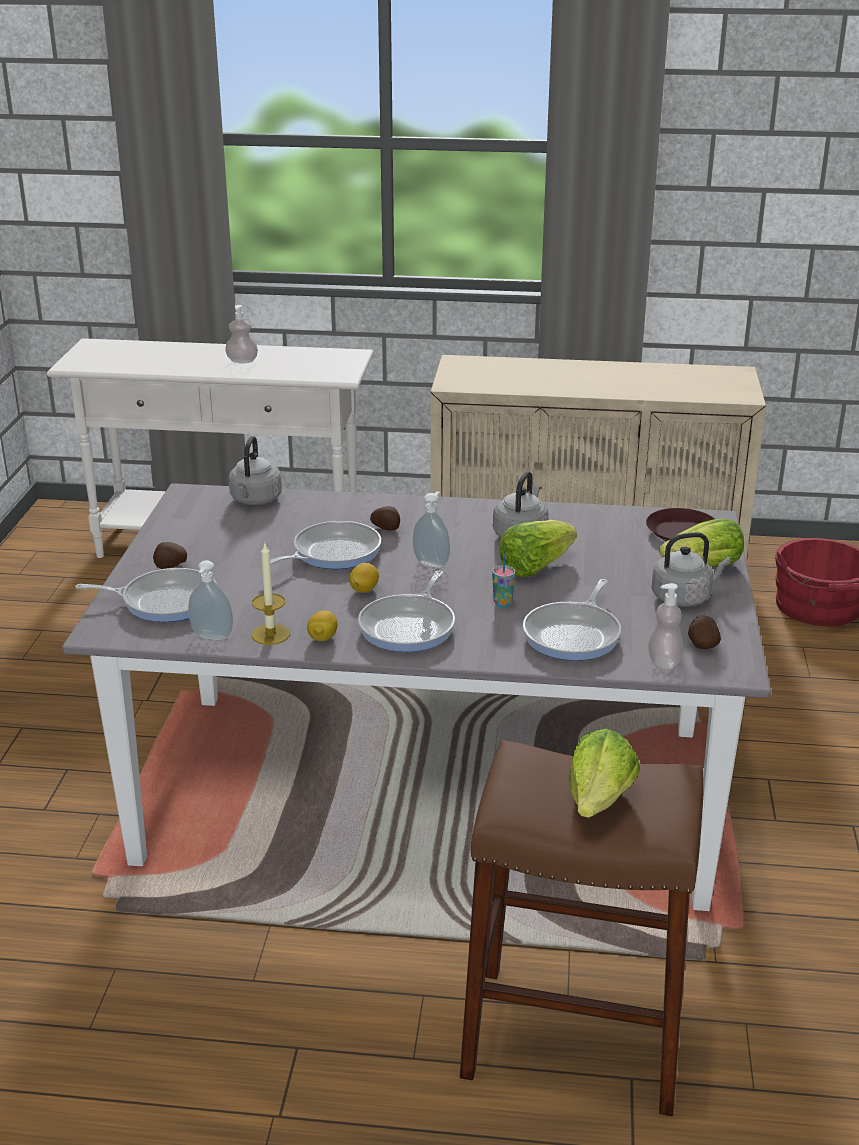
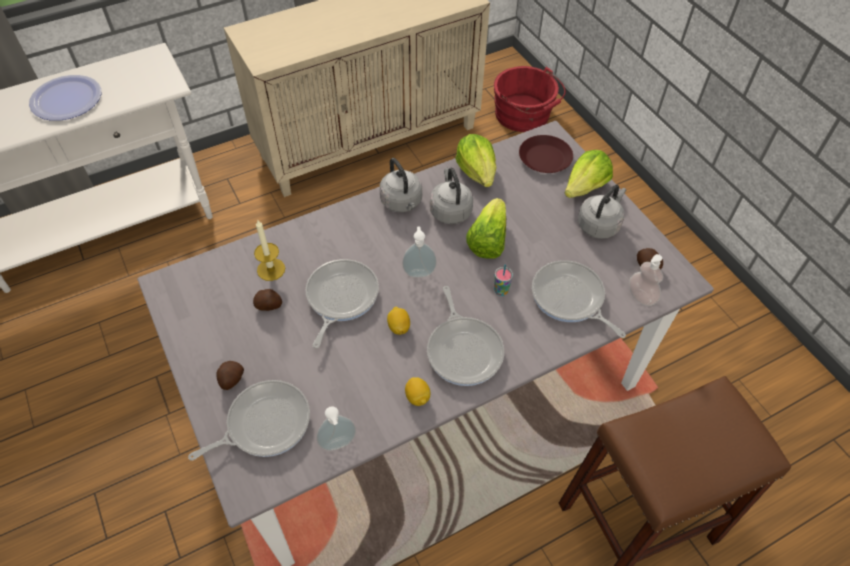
camera: 35 degrees left, 25 degrees up
soap dispenser [225,305,258,364] -> plate [29,75,101,121]
grey kettle [229,436,282,505] -> grey kettle moved to [380,158,422,212]
candle [252,542,290,645] -> candle moved to [254,219,285,281]
potato [370,506,400,531] -> potato moved to [253,289,282,311]
frying pan [523,579,621,661] -> frying pan turned 150 degrees clockwise [532,260,626,338]
lettuce [569,728,640,818] -> lettuce moved to [455,134,497,187]

